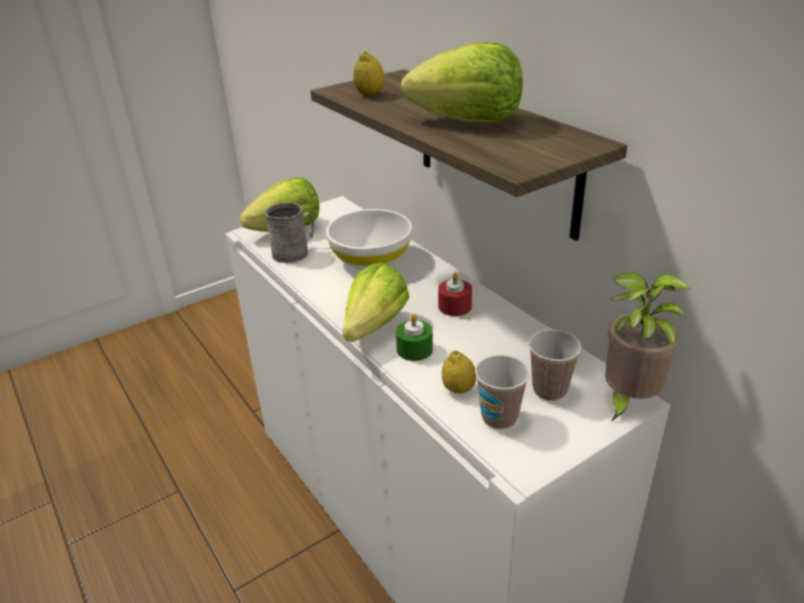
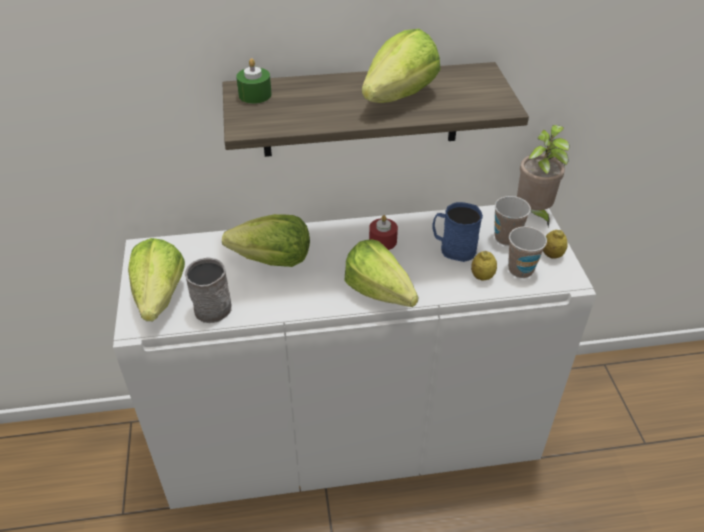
camera: 65 degrees left, 10 degrees up
white bowl [326,209,412,270] -> lettuce [222,214,310,267]
lemon [353,52,385,96] -> lemon moved to [543,230,568,259]
green candle [396,313,433,361] -> green candle moved to [236,58,272,104]
none -> blue mug [432,202,483,262]

